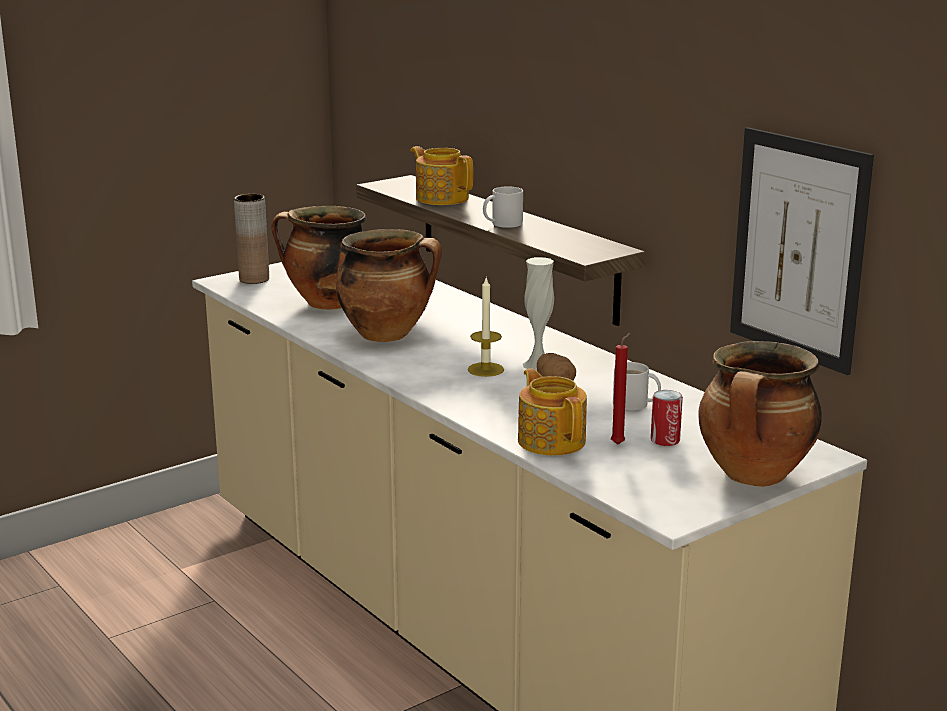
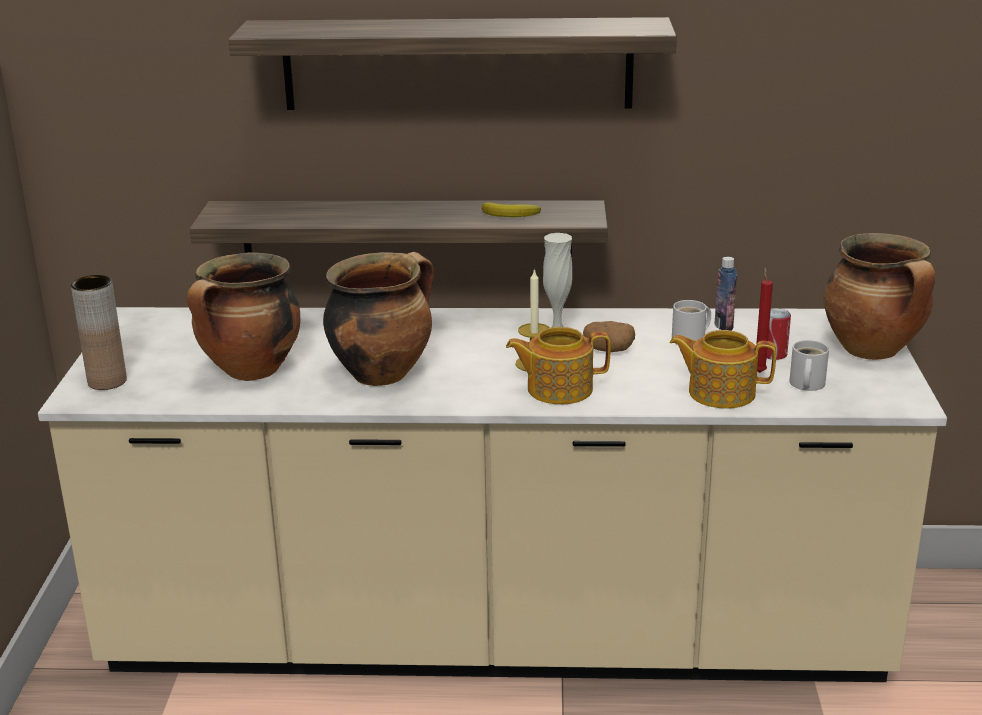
camera: 50 degrees left, 5 degrees up
teapot [410,146,473,205] -> teapot moved to [506,327,610,404]
white mug [483,187,523,228] -> white mug moved to [789,340,829,391]
picture [730,127,874,375] -> none
none -> shelf [228,17,677,110]
none -> banana [482,202,541,217]
none -> bottle [714,257,737,331]

